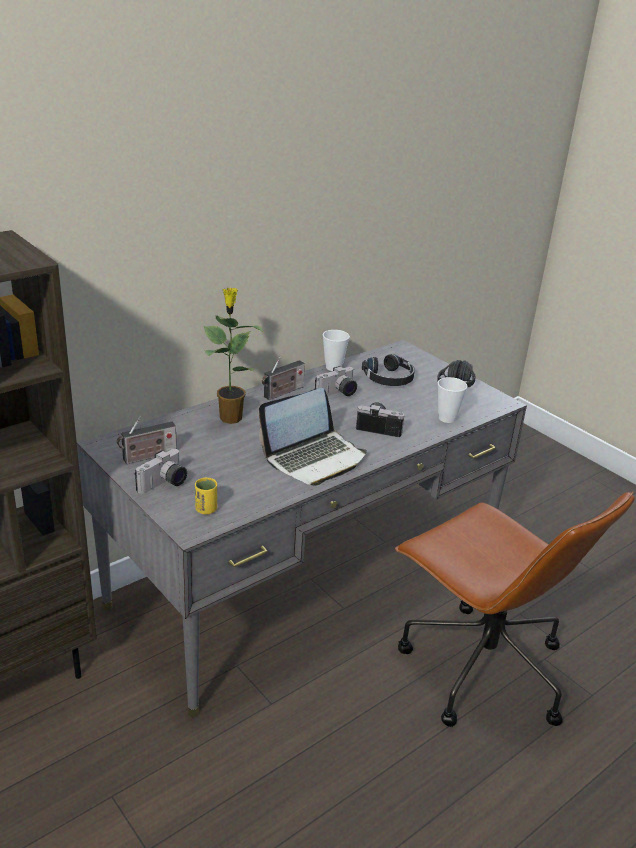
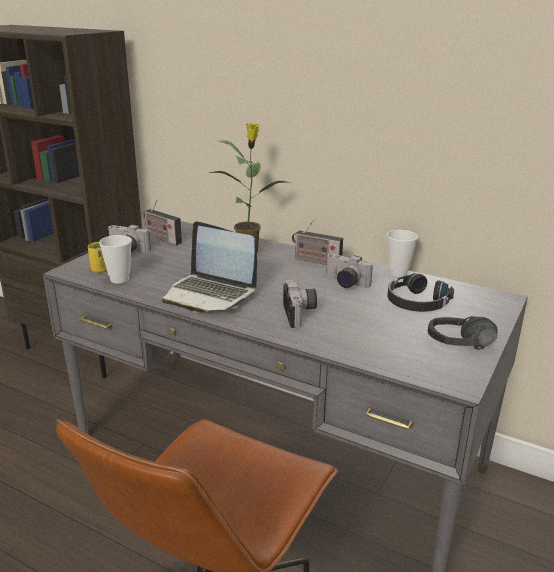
camera: 70 degrees right, 5 degrees down
cup [438,377,467,423] -> cup moved to [99,235,132,283]

